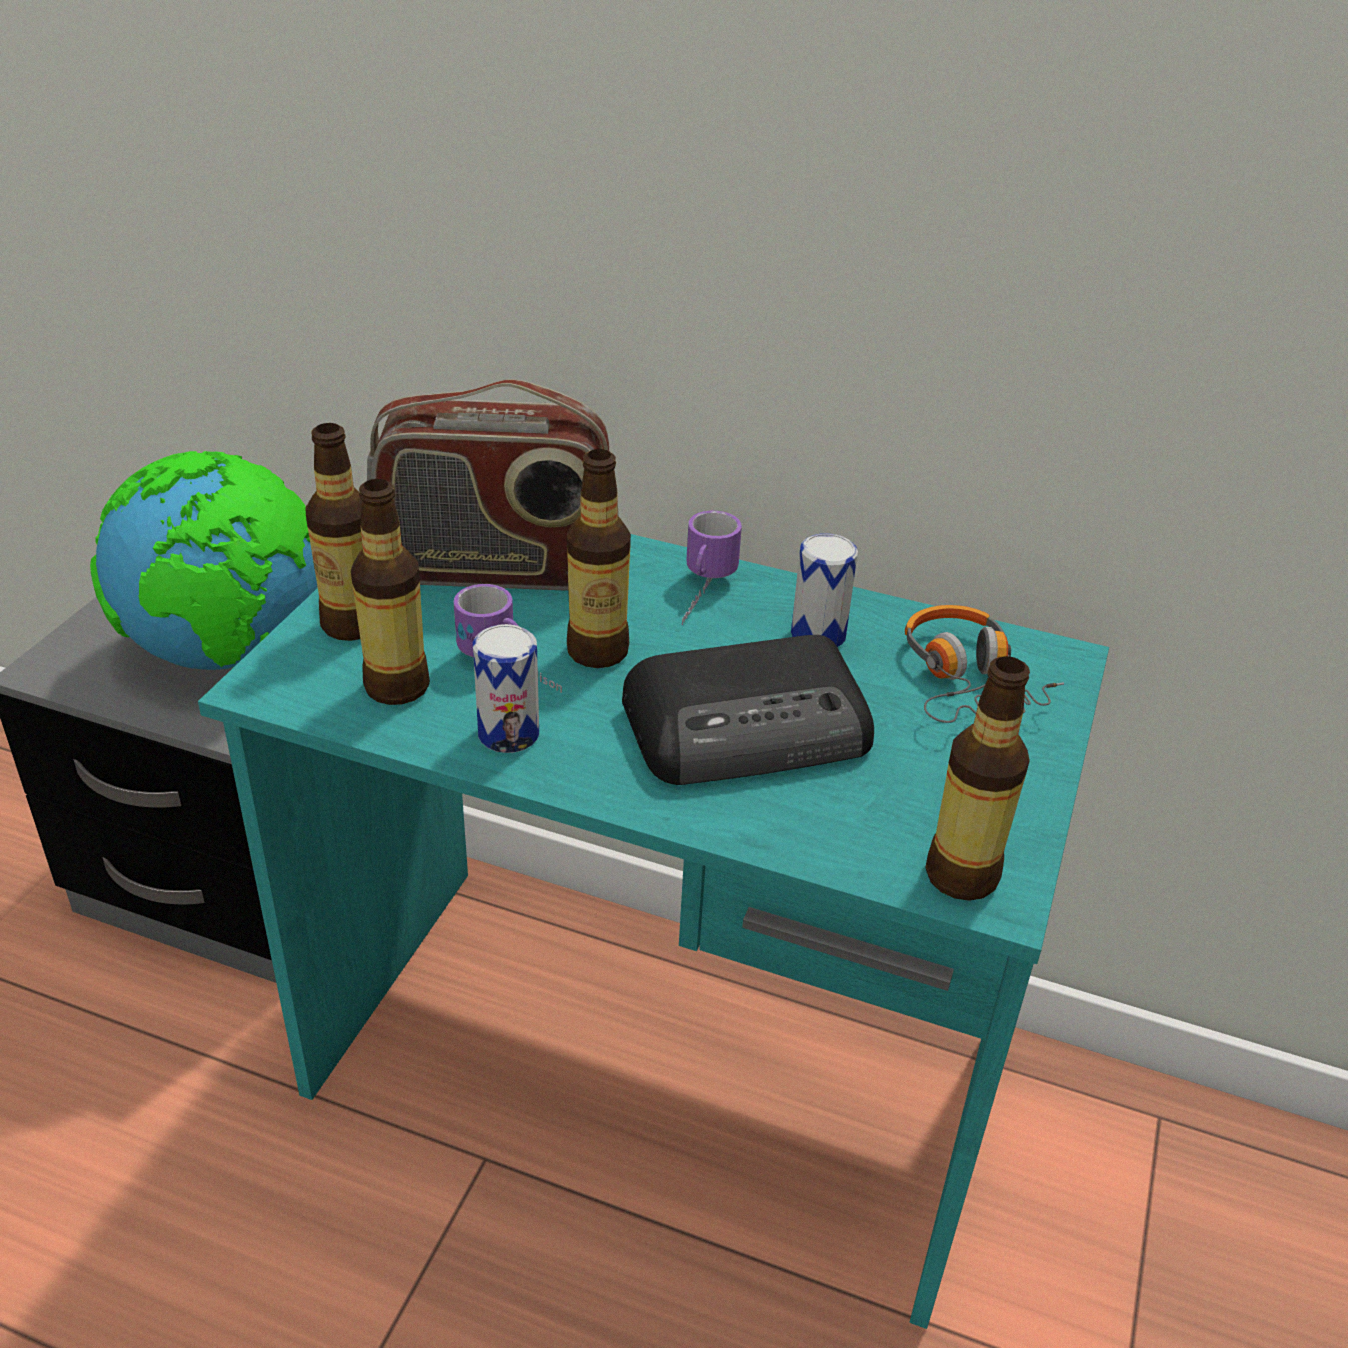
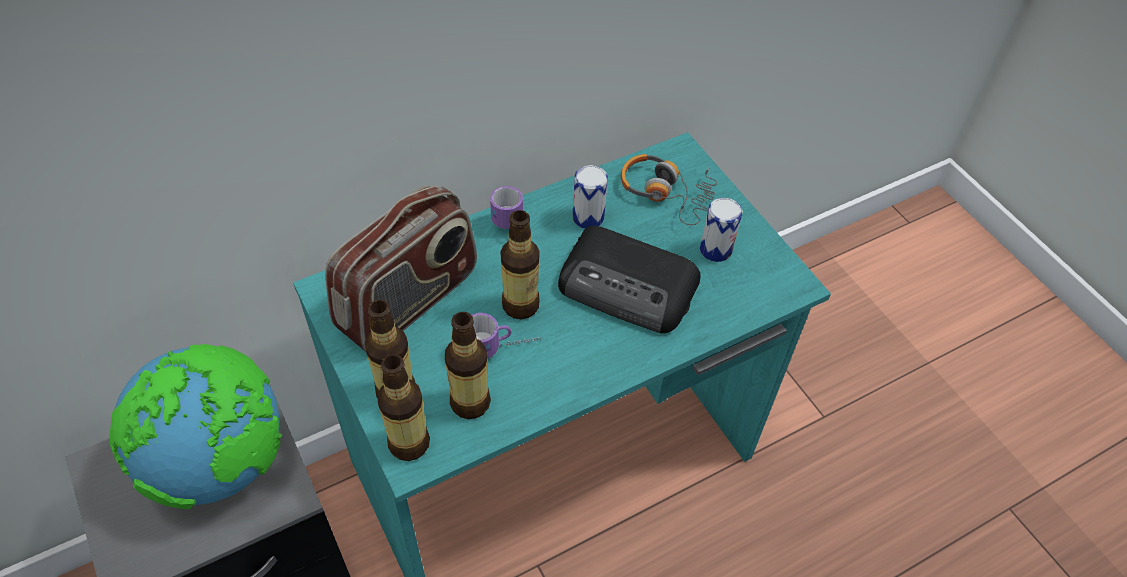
camera: 50 degrees left, 15 degrees up
can [473,624,539,753] -> can moved to [700,198,743,262]
radio [622,635,874,785] -> radio turned 90 degrees clockwise [558,226,701,333]
bottle [926,657,1030,901] -> bottle moved to [377,354,430,461]

